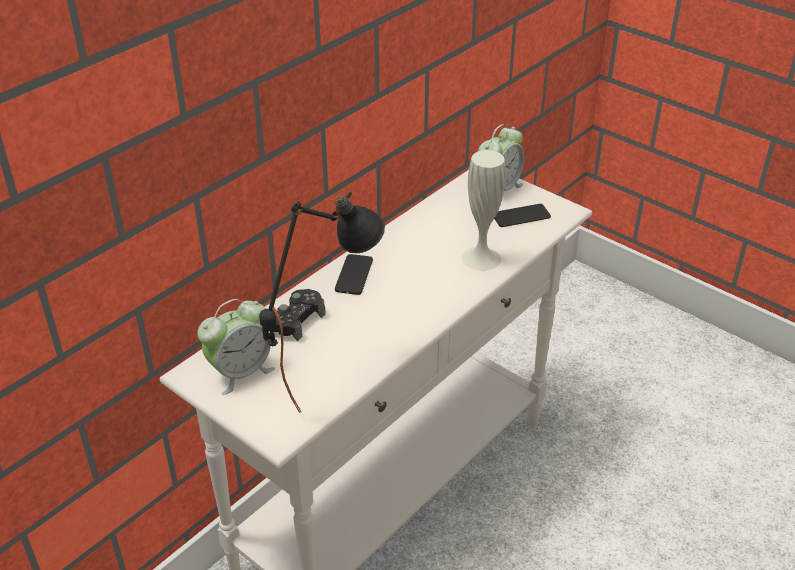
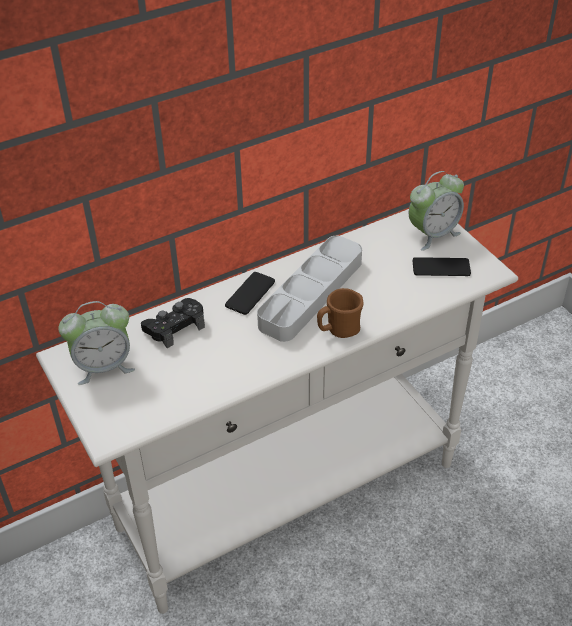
camera: 20 degrees right, 5 degrees up
black table lamp [259,192,385,413] -> none
white vase [462,150,506,271] -> none
none -> grey tray [257,236,362,342]
none -> brown mug [317,288,364,338]

